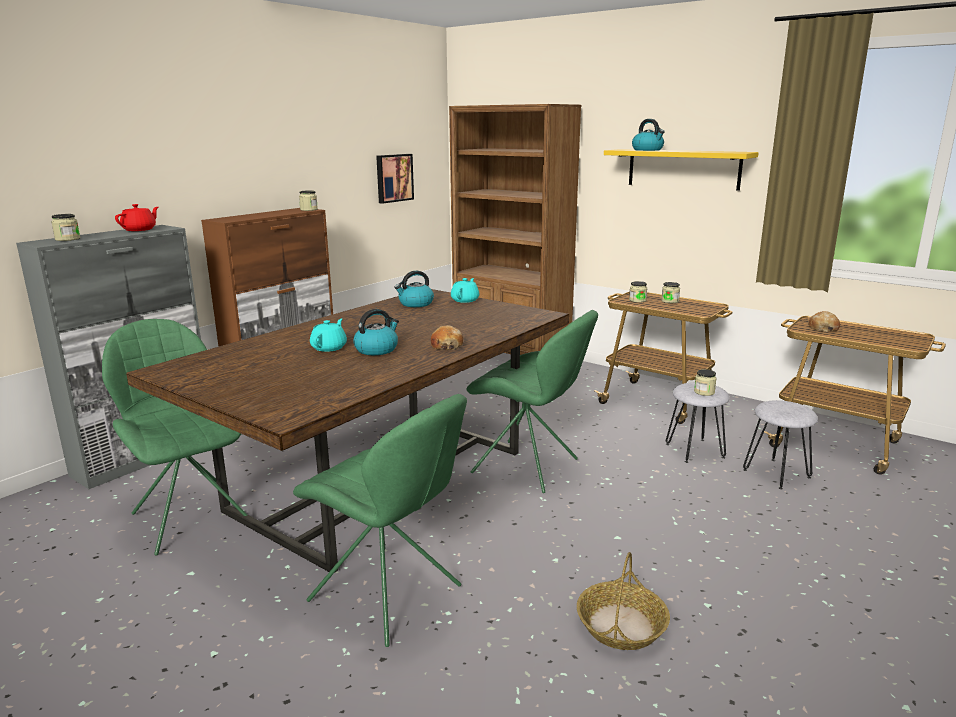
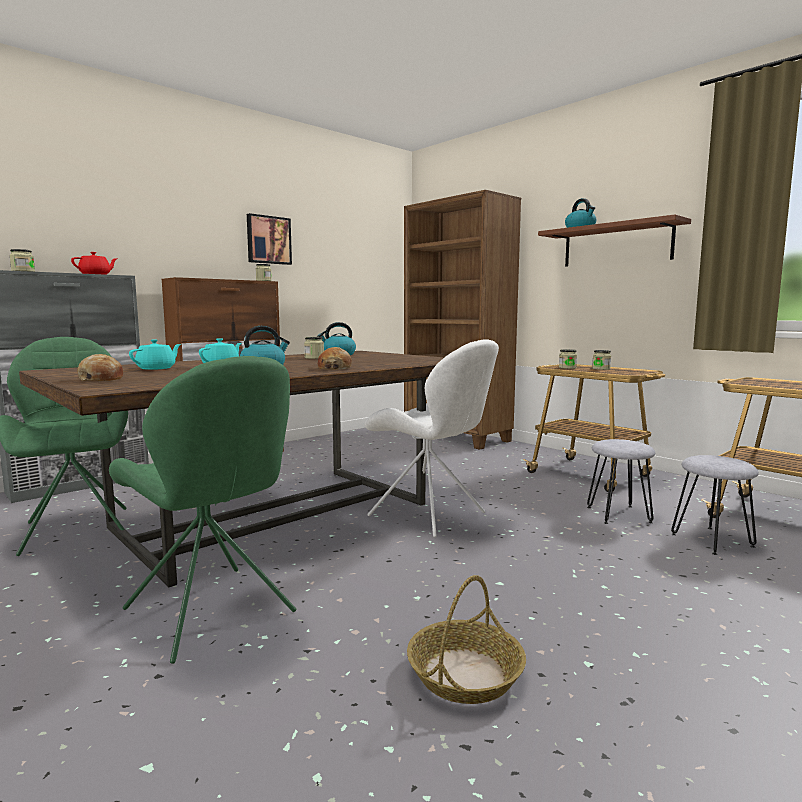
camera: 10 degrees right, 10 degrees down
picture [376,154,414,204] -> picture moved to [247,213,292,265]
turquoise teapot [451,278,479,303] -> turquoise teapot moved to [129,339,181,370]
green chair [466,310,598,493] -> white chair [364,339,499,538]
yellow shelf [604,149,759,191] -> brown shelf [538,214,691,267]
jar [694,369,717,396] -> jar moved to [304,337,324,359]
bread [808,311,840,332] -> bread moved to [77,354,123,381]

